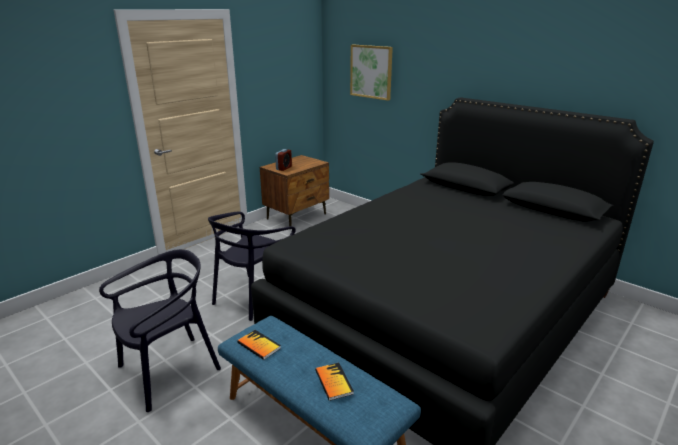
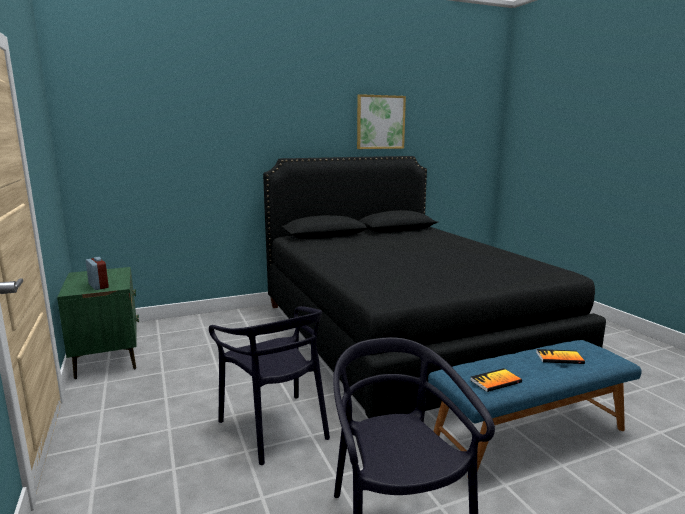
camera: 65 degrees left, 10 degrees down
brown nightstand [260,155,329,226] -> green nightstand [57,267,139,379]
picture [350,45,393,101] -> picture moved to [357,94,406,149]

